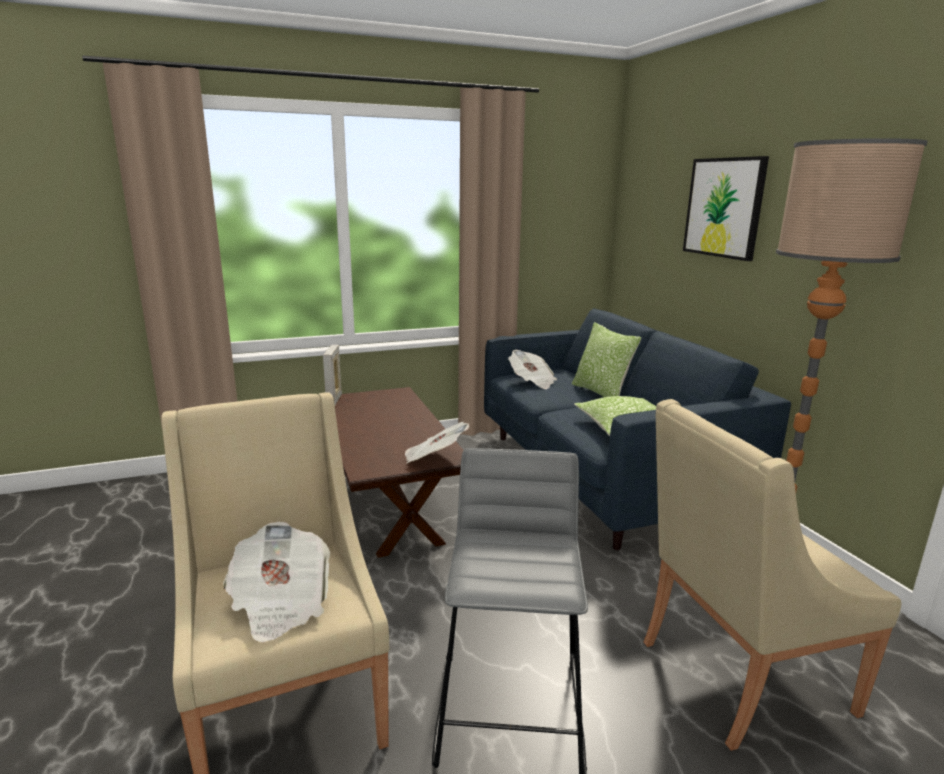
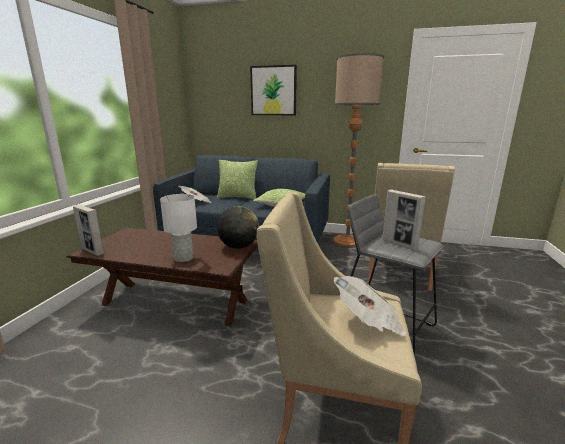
camera: 55 degrees left, 0 degrees up
newspaper [405,422,469,464] -> globe [217,206,259,249]
none -> white table lamp [160,194,197,262]
none -> picture frame [382,189,426,251]

